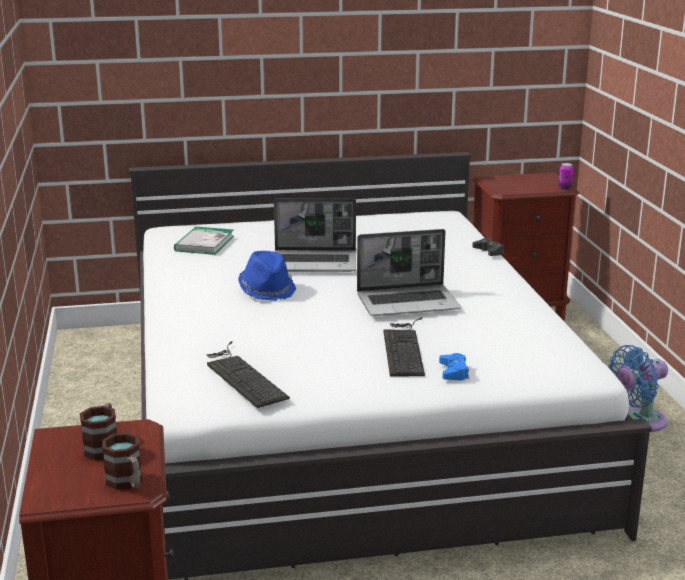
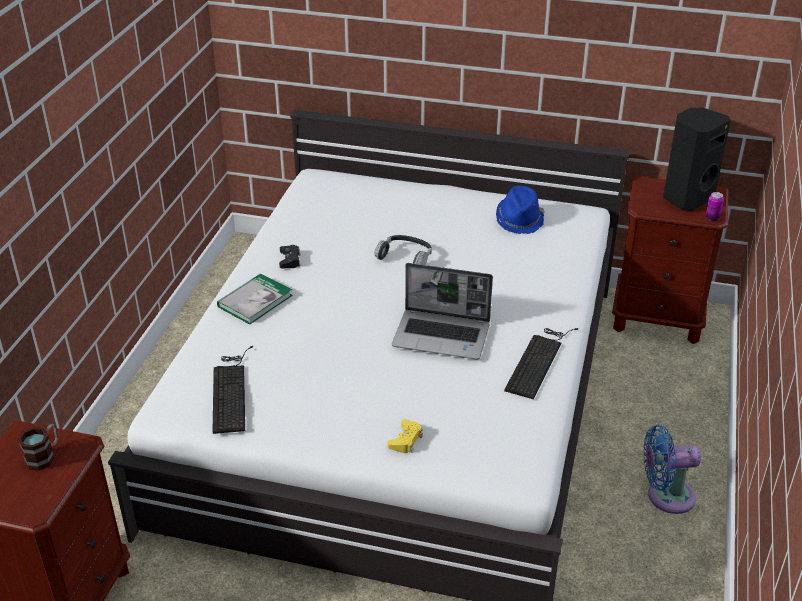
camera: 25 degrees right, 15 degrees up
mug [102,432,142,490] -> none
book [174,227,234,255] -> book moved to [217,273,293,324]
blue hat [238,251,296,301] -> blue hat moved to [496,186,544,234]
laptop [274,198,356,272] -> headphones [374,235,432,265]
keyboard [383,318,425,377] -> keyboard moved to [504,328,578,400]
blue game controller [439,353,469,380] -> yellow game controller [387,419,423,453]
black game controller [472,238,504,256] -> black game controller moved to [279,245,300,268]
none -> black speaker [663,107,731,211]

